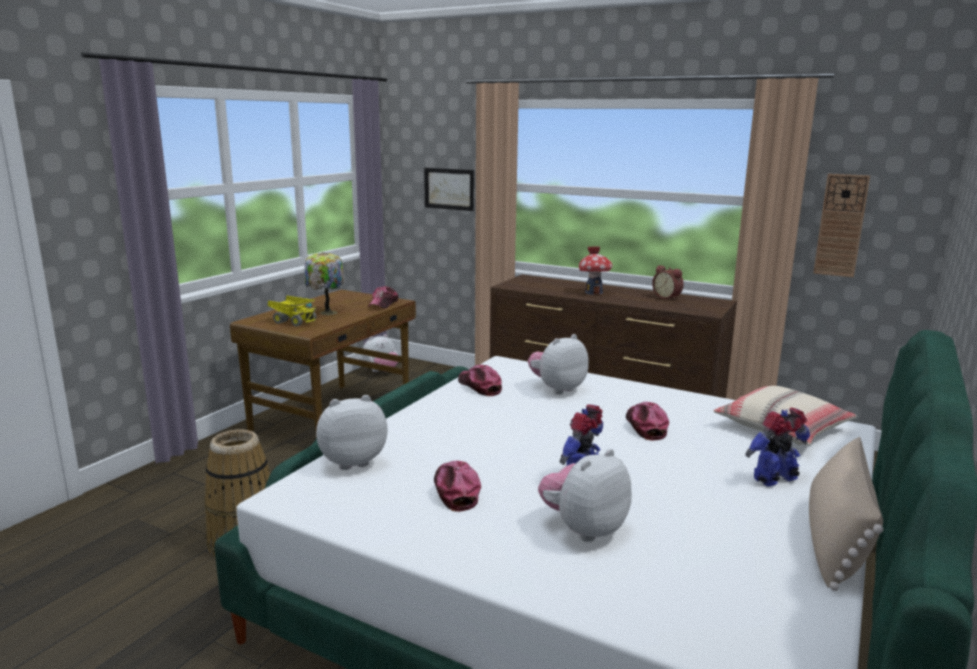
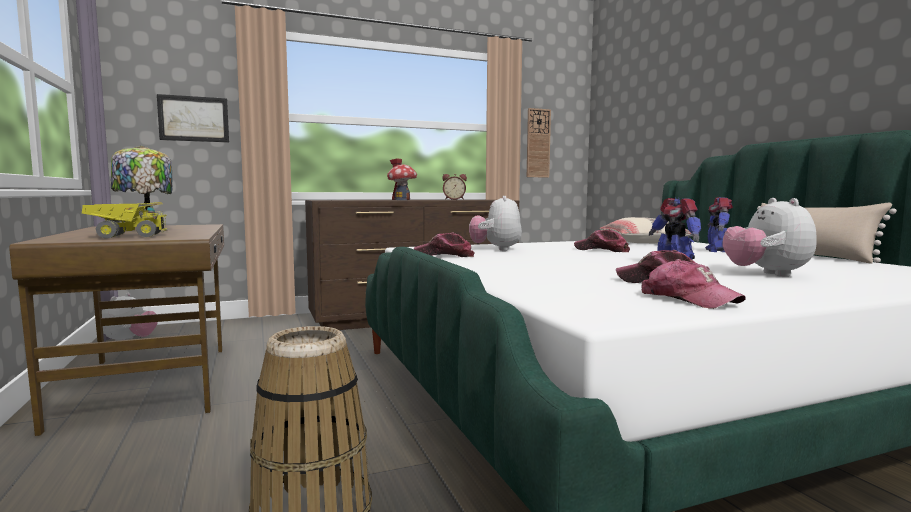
camera: 50 degrees left, 10 degrees down
plush toy [316,395,388,470] -> none
cap [368,286,398,309] -> cap moved to [641,259,746,309]

